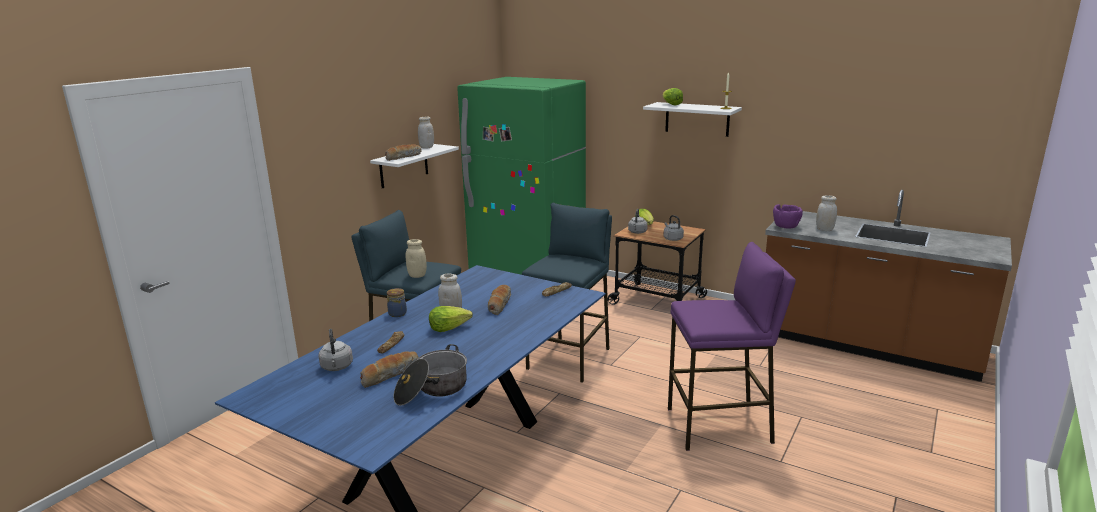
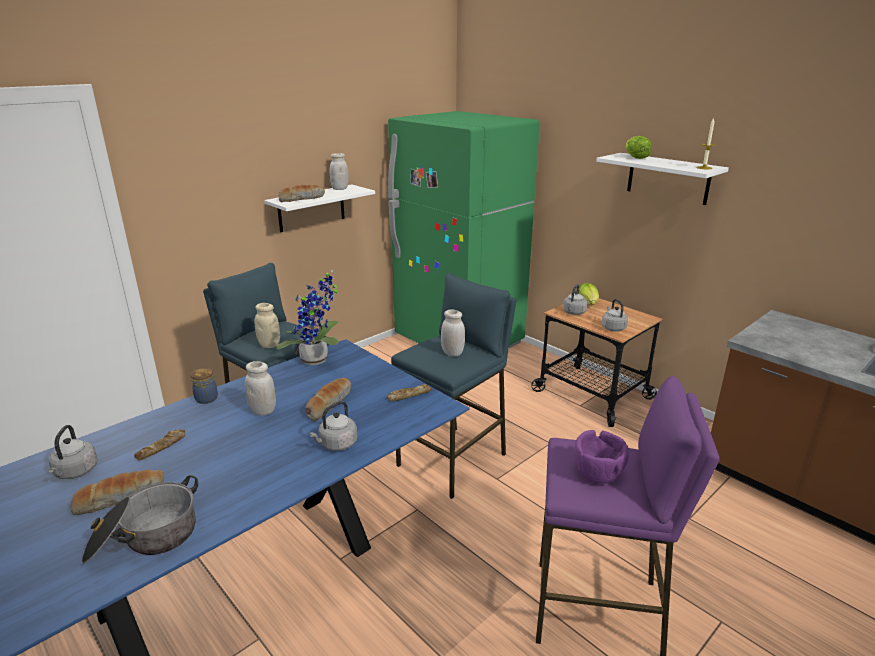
camera: 15 degrees right, 5 degrees up
lettuce [429,306,473,332] -> none
purple bowl [773,204,803,229] -> purple bowl moved to [574,430,629,484]
white jar [816,195,837,231] -> white jar moved to [441,310,465,357]
none -> potted plant [276,270,341,365]
none -> grey kettle [309,401,357,451]

